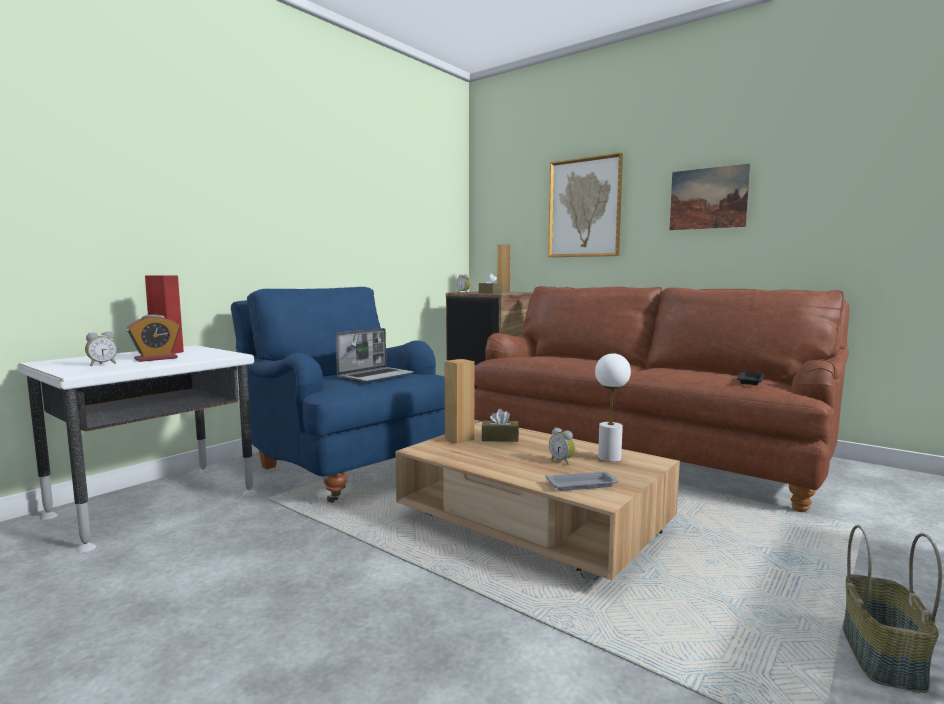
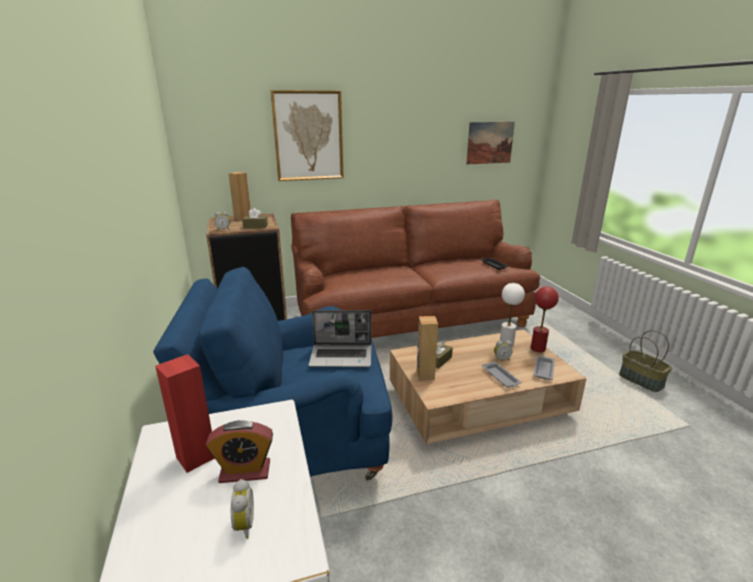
camera: 55 degrees left, 15 degrees up
alarm clock [127,314,180,362] -> alarm clock turned 90 degrees clockwise [206,420,273,483]
laptop [336,328,414,383] -> laptop turned 105 degrees clockwise [309,310,372,367]
picture [670,163,751,230] -> picture moved to [466,122,515,164]
none -> grey tray [482,361,521,388]
none -> red table lamp [531,286,559,352]

